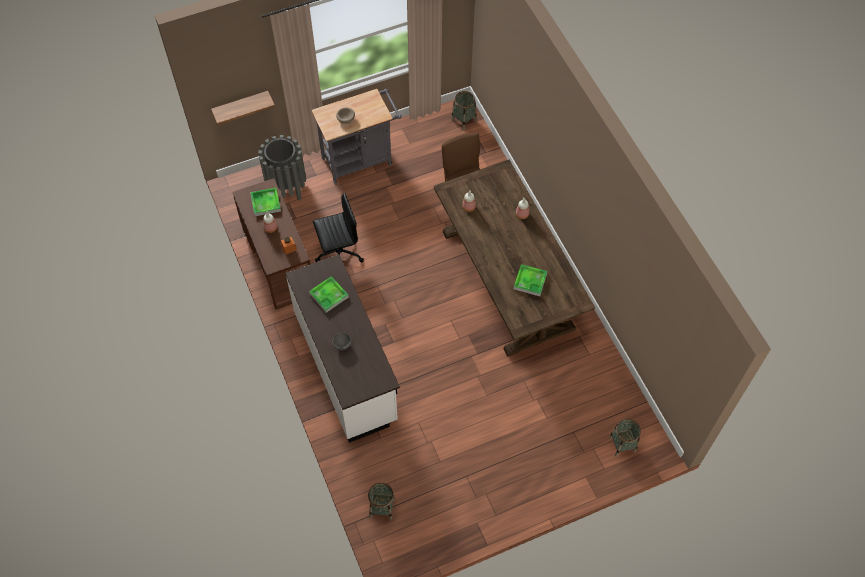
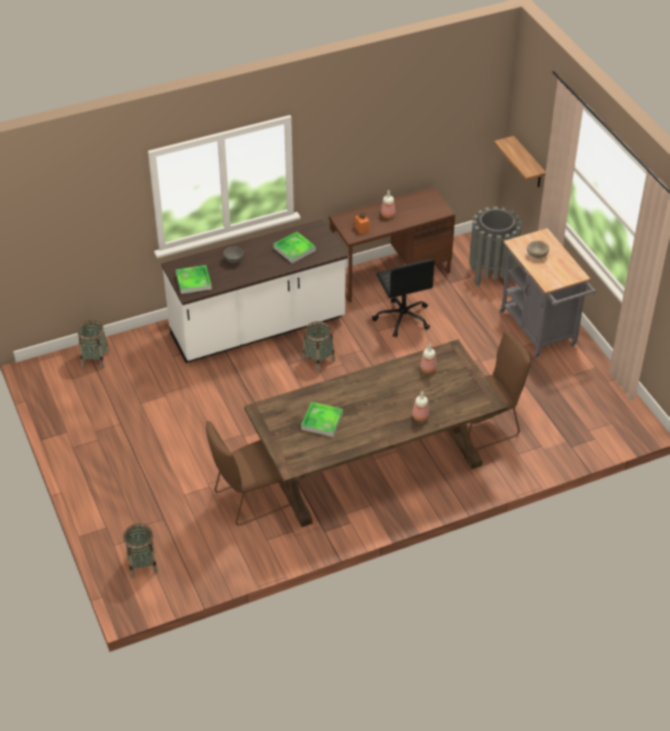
camera: 90 degrees right, 15 degrees down
tray [250,188,281,216] -> tray moved to [176,265,212,294]
basket [451,91,477,130] -> basket moved to [302,321,335,372]
none -> brown chair [206,421,294,526]

